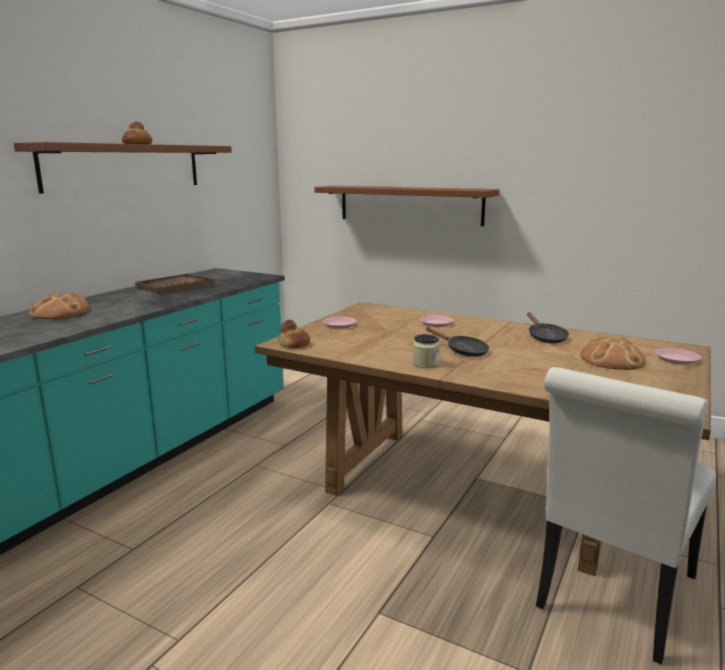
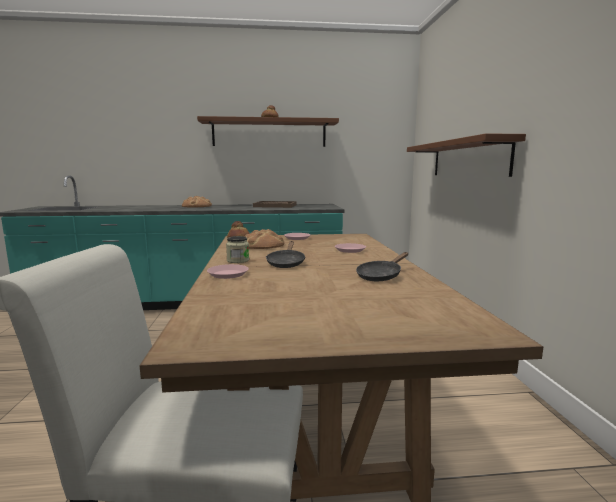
camera: 55 degrees right, 5 degrees down
bread [580,336,646,370] -> bread moved to [244,229,284,249]
pink plate [655,348,701,365] -> pink plate moved to [207,264,249,279]

